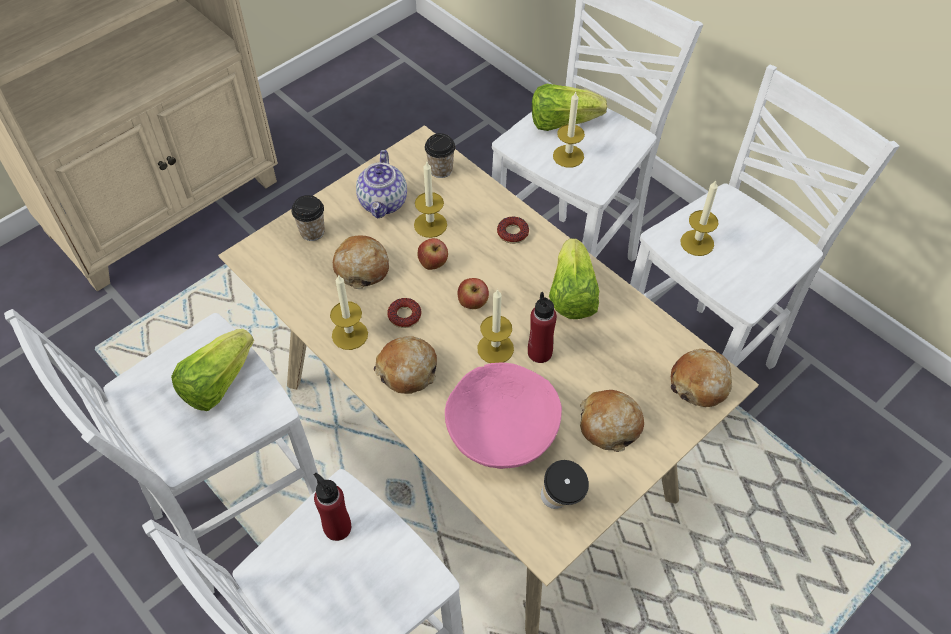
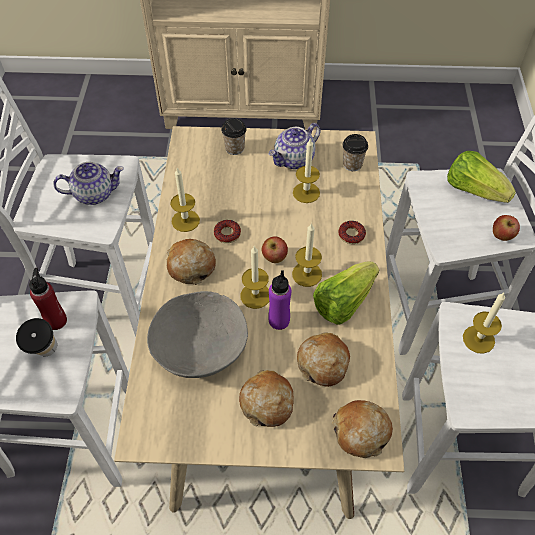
camera: 45 degrees right, 0 degrees up
lettuce [171,329,254,411] -> teapot [53,162,124,205]
bread [333,235,389,289] -> bread moved to [297,332,350,387]
apple [418,238,448,270] -> apple moved to [493,215,520,241]
pink bowl [445,362,562,469] -> grey bowl [147,291,248,378]
red bottle [528,292,557,363] -> purple bottle [268,270,291,330]
cup [541,460,589,509] -> cup moved to [16,318,57,356]
candle [553,91,585,168] -> candle moved to [292,223,322,287]

